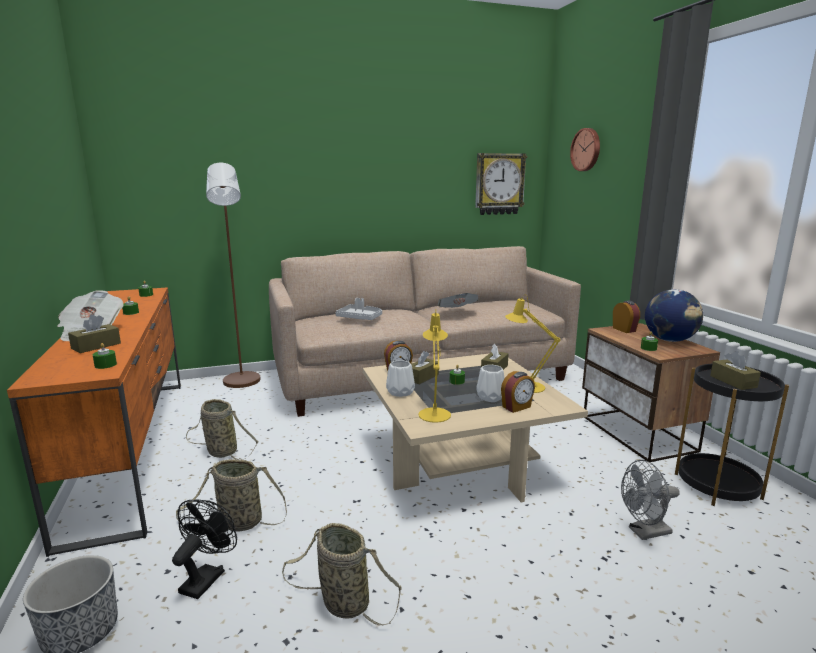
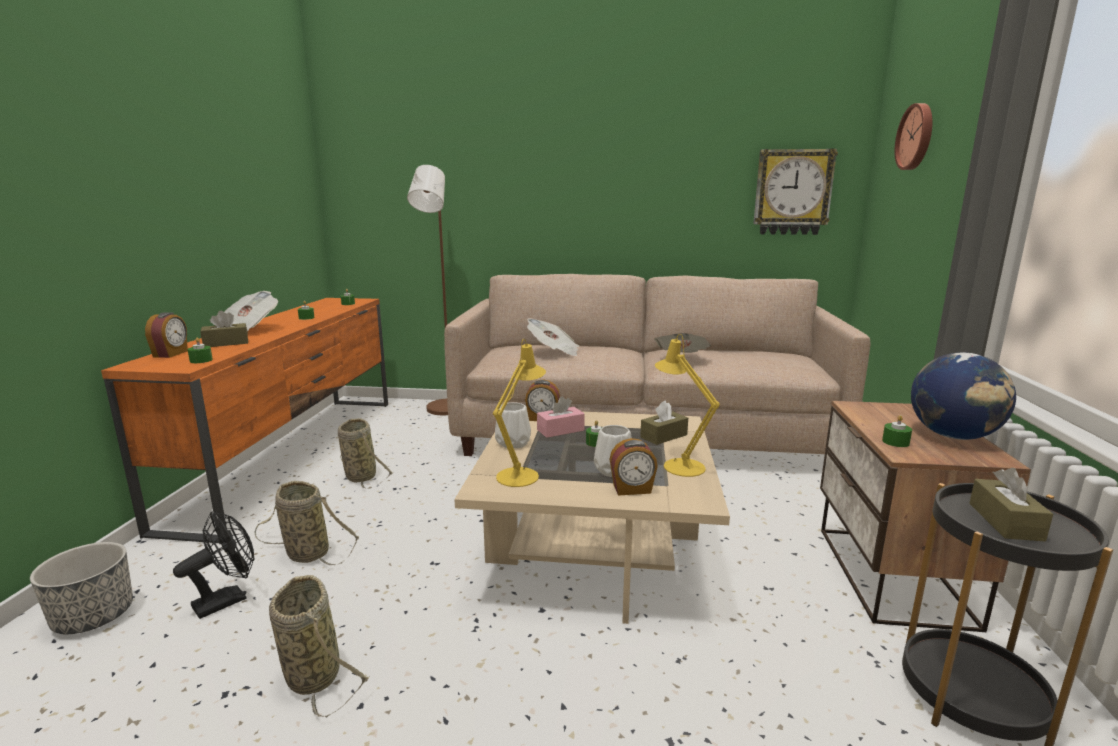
camera: 25 degrees right, 0 degrees up
grey tray [335,298,382,320] -> newspaper [527,318,579,356]
brown tissue box [411,351,439,384] -> pink tissue box [537,396,585,438]
alarm clock [613,301,640,333] -> alarm clock moved to [145,312,188,358]
grey fan [621,460,680,540] -> none

